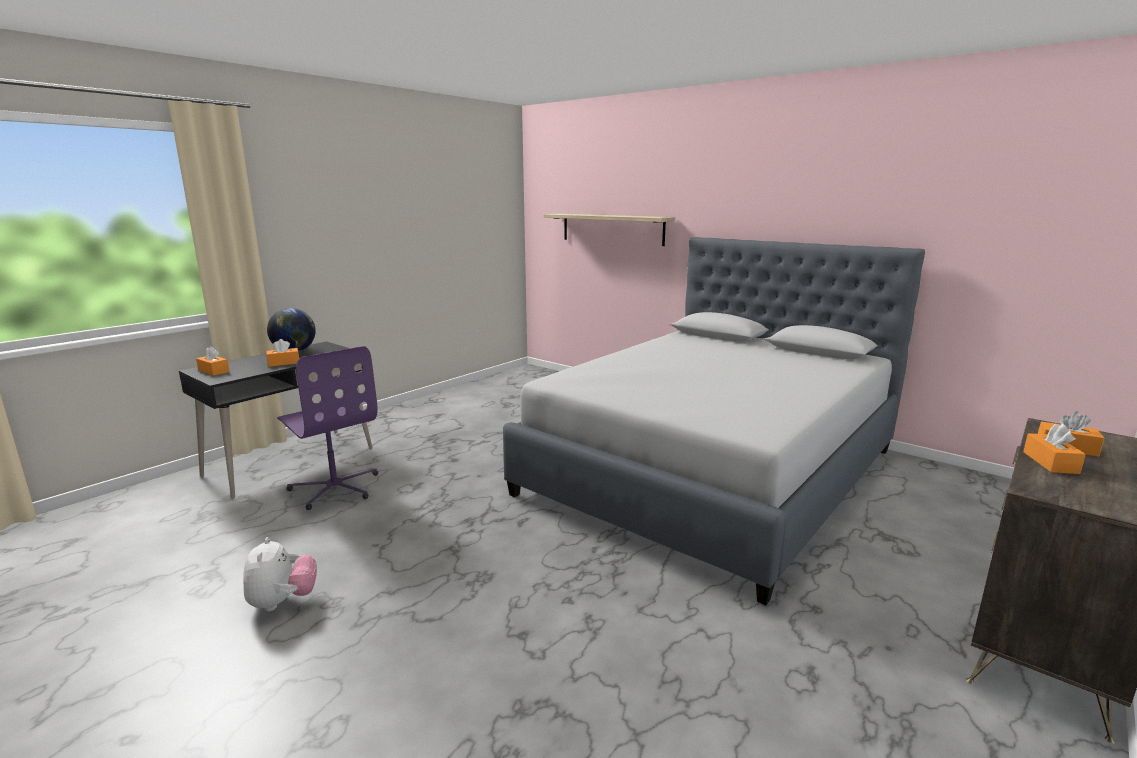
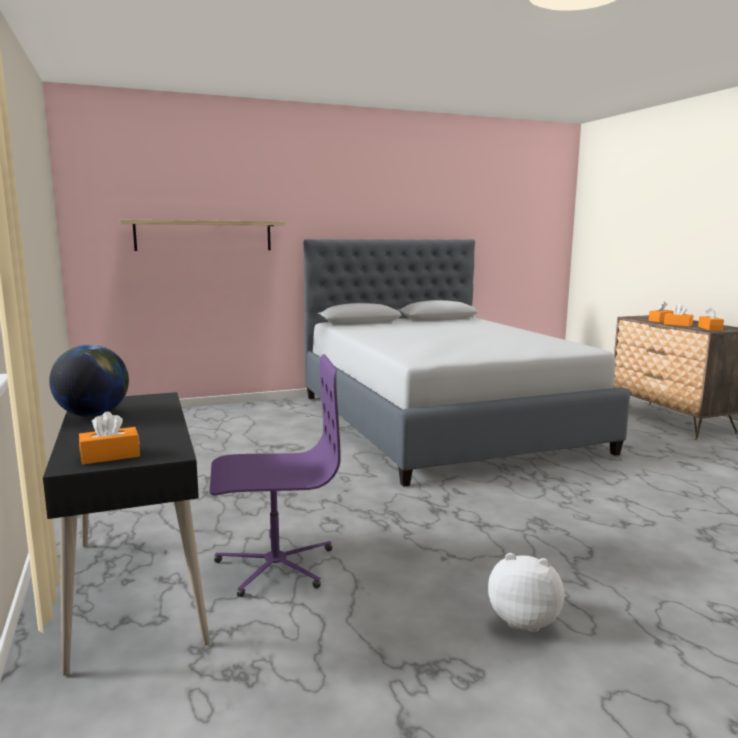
camera: 60 degrees left, 5 degrees down
orange tissue box [266,339,299,367] -> orange tissue box moved to [698,307,724,331]

